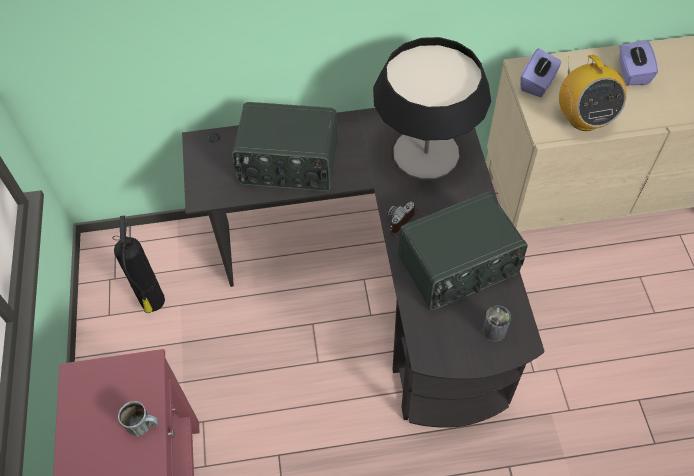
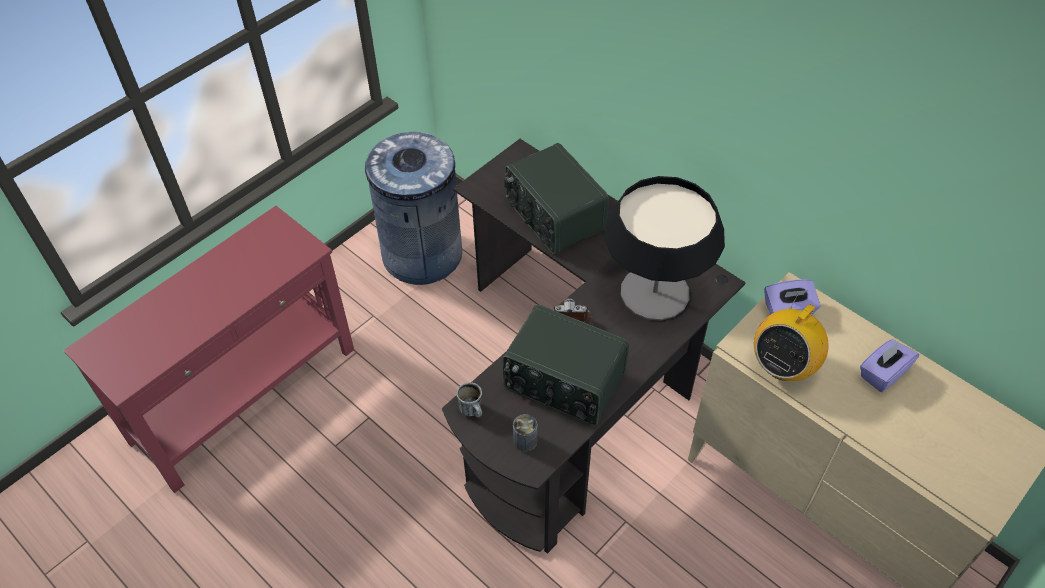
camera: 50 degrees right, 5 degrees down
fire extinguisher [113,216,165,313] -> grey trash can [361,132,462,285]
mug [118,401,158,436] -> mug moved to [457,382,482,417]

